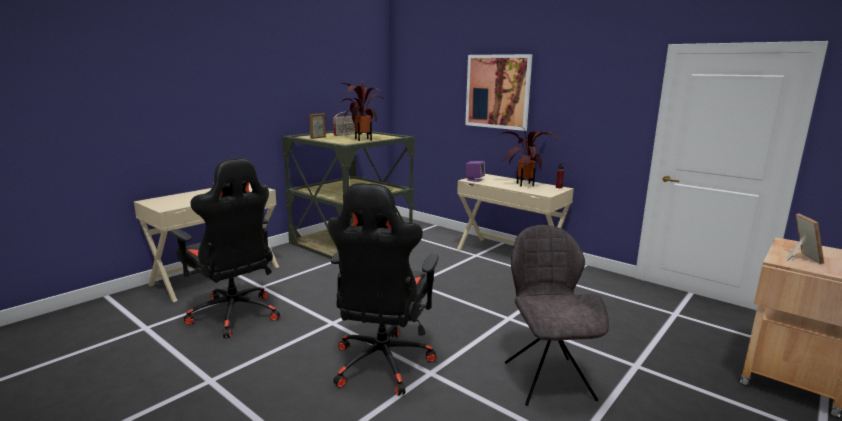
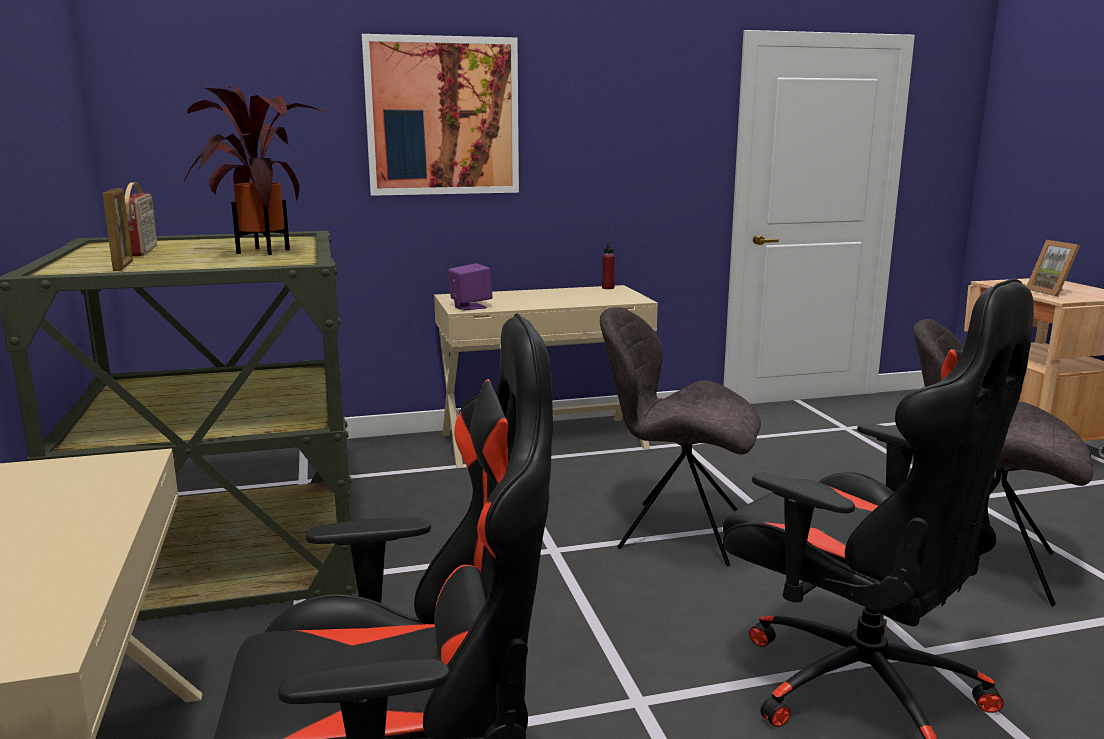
camera: 55 degrees left, 0 degrees up
potted plant [497,129,562,186] -> none
picture frame [787,213,824,264] -> picture frame turned 150 degrees counterclockwise [1027,240,1080,297]
none -> grey chair [600,307,761,566]

